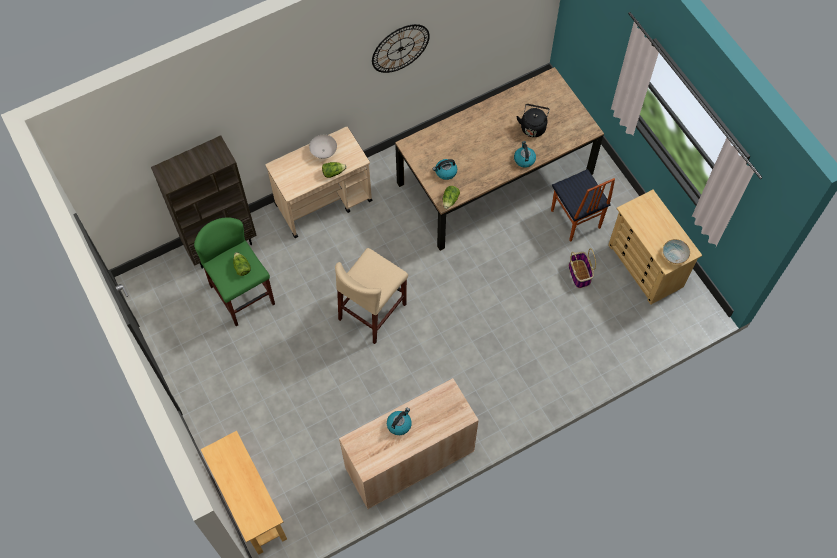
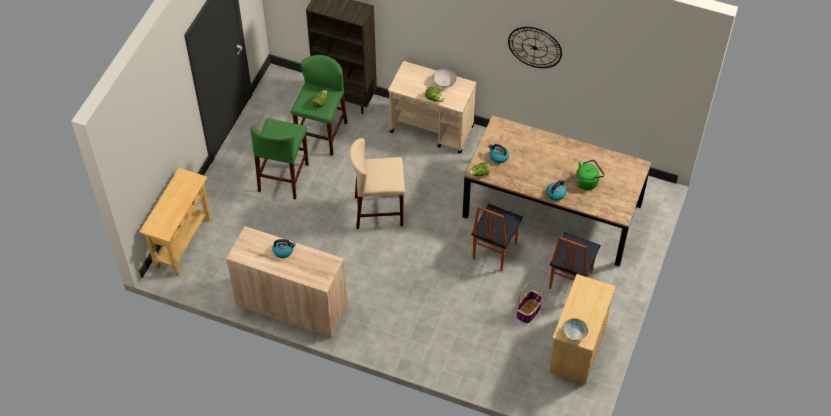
camera: 50 degrees right, 10 degrees down
black kettle [516,104,550,137] -> green kettle [575,160,605,190]
none -> green stool [250,118,309,200]
none -> chair [471,204,523,271]

